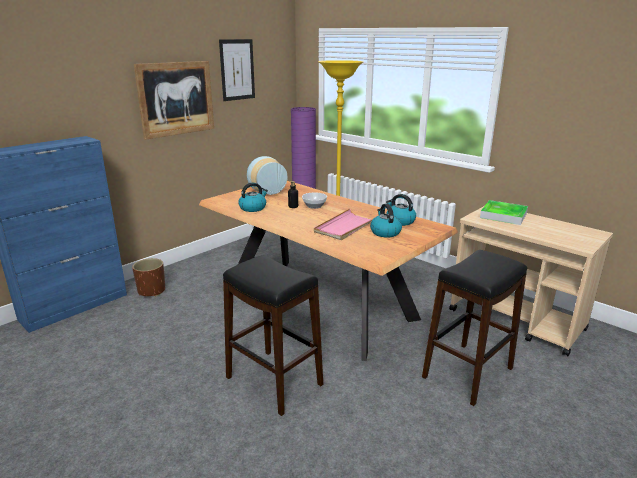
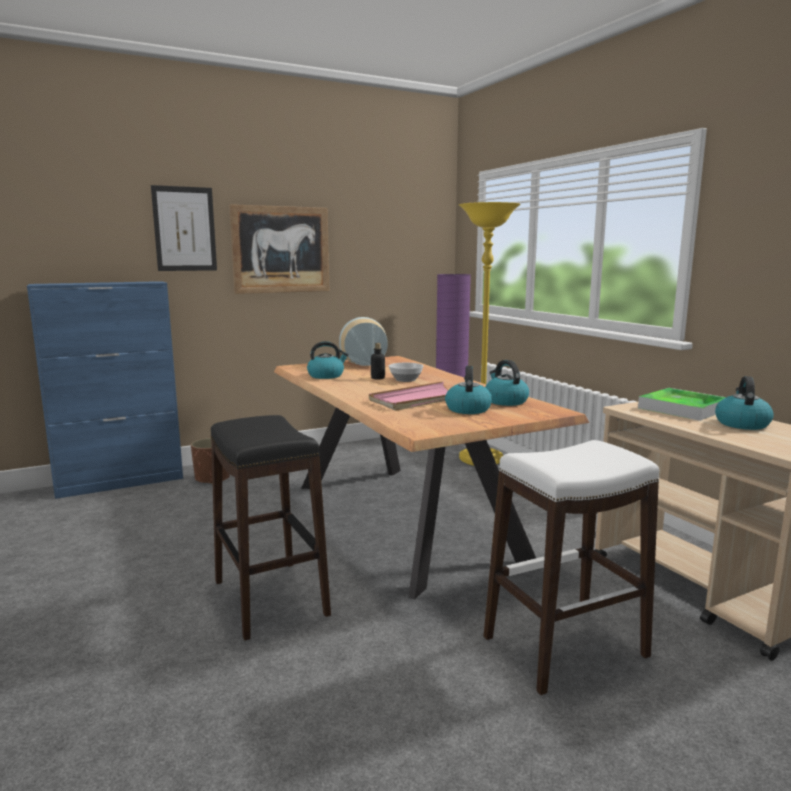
camera: 20 degrees right, 10 degrees down
picture [219,39,255,101] -> picture moved to [151,185,217,271]
black stool [422,250,527,406] -> white stool [484,440,659,695]
none -> kettle [715,376,774,430]

